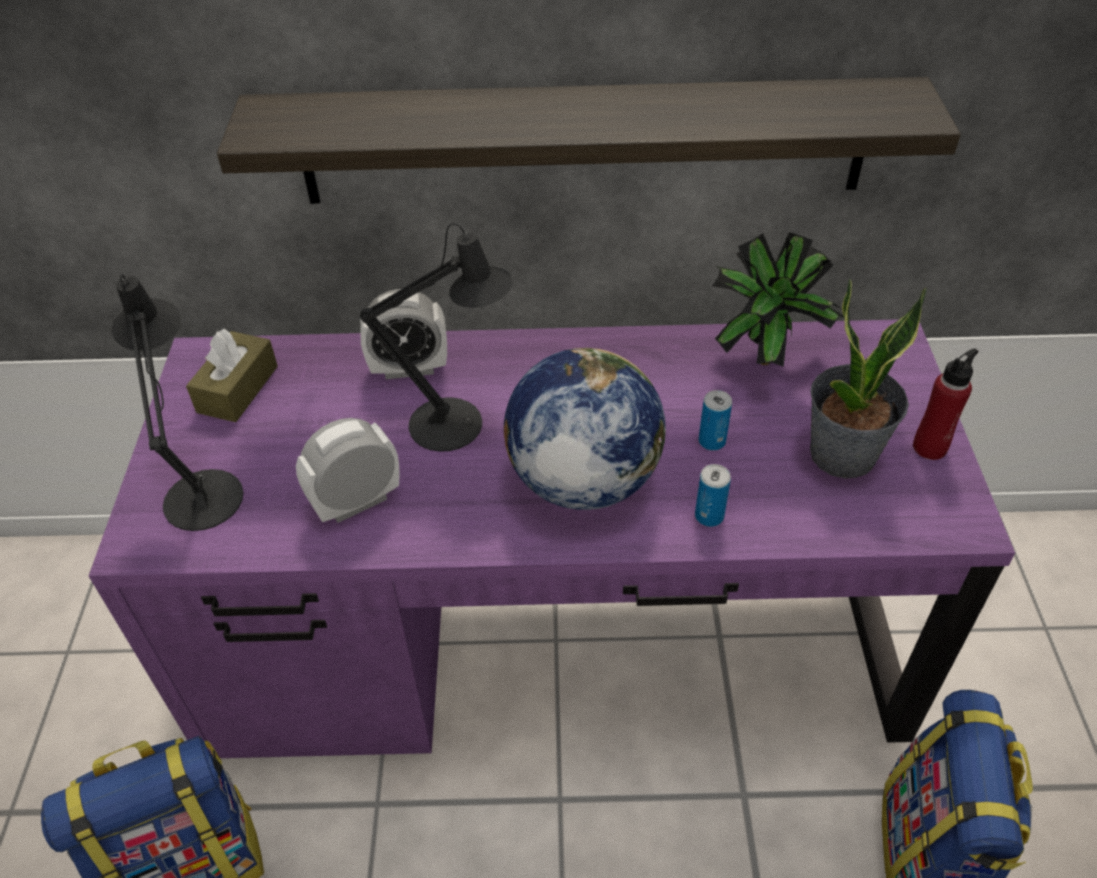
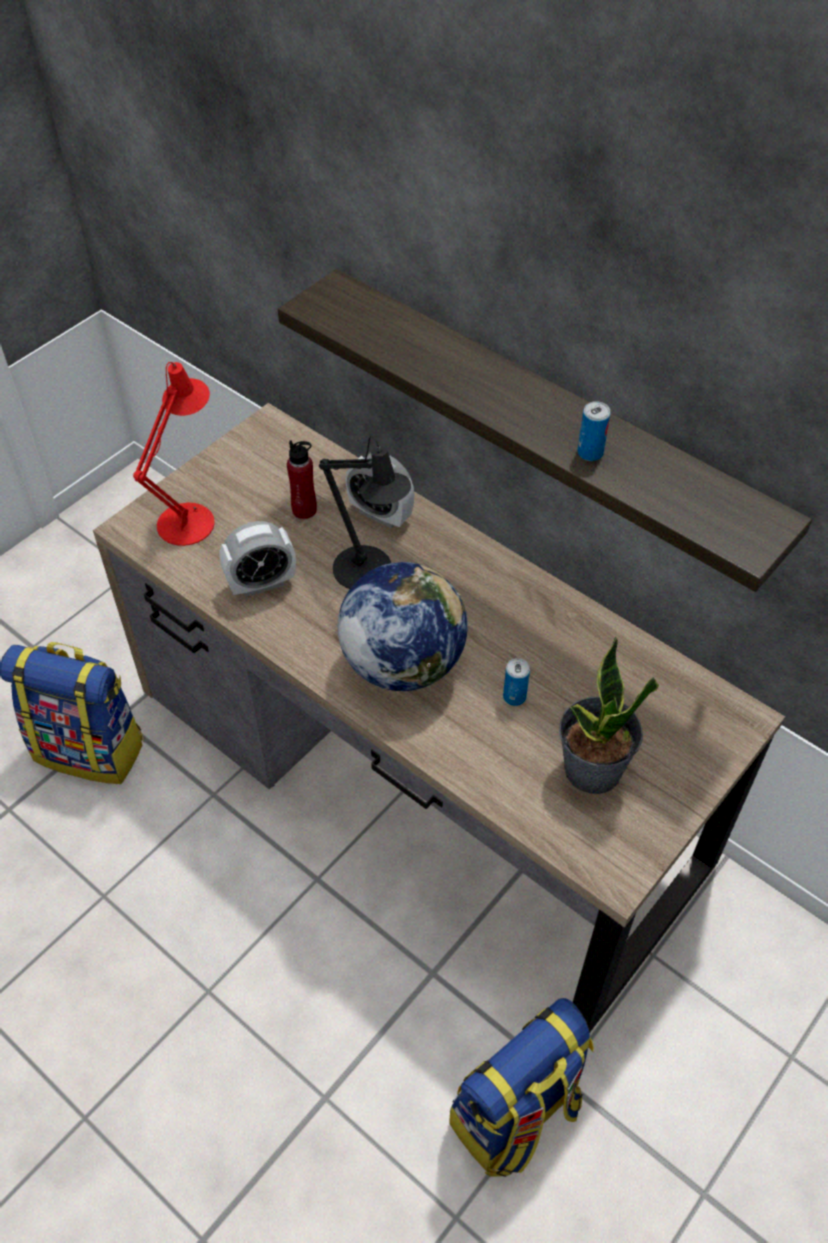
camera: 40 degrees right, 5 degrees up
purple desk [89,319,1015,758] -> brown desk [93,403,785,1033]
black table lamp [112,274,244,531] -> red table lamp [133,362,215,546]
brown tissue box [186,329,278,422] -> none
alarm clock [296,418,400,523] -> alarm clock turned 150 degrees clockwise [219,521,296,597]
can [695,464,731,527] -> can moved to [577,401,610,461]
potted plant [712,232,844,367] -> none
red bottle [913,348,979,460] -> red bottle moved to [287,440,317,519]

